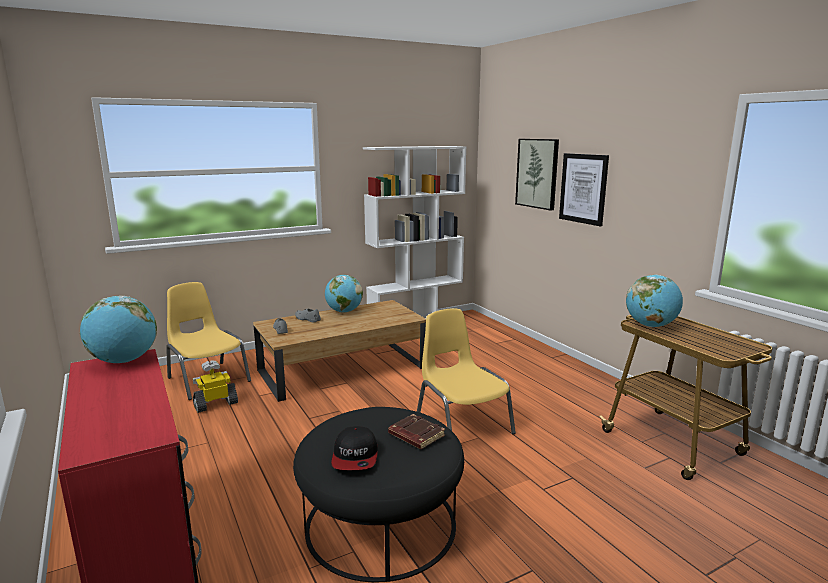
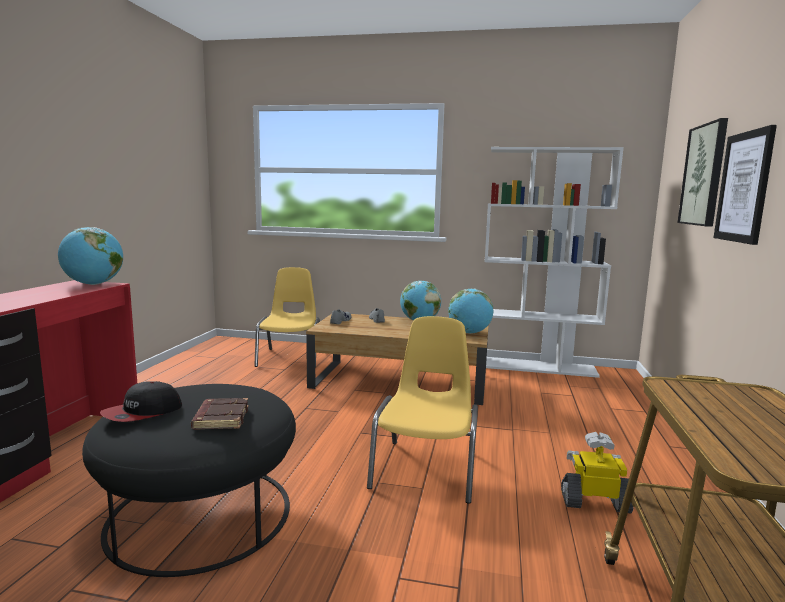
camera: 40 degrees right, 5 degrees down
toy robot [193,361,238,413] -> toy robot moved to [561,432,633,513]
globe [626,274,683,327] -> globe moved to [448,288,493,334]

